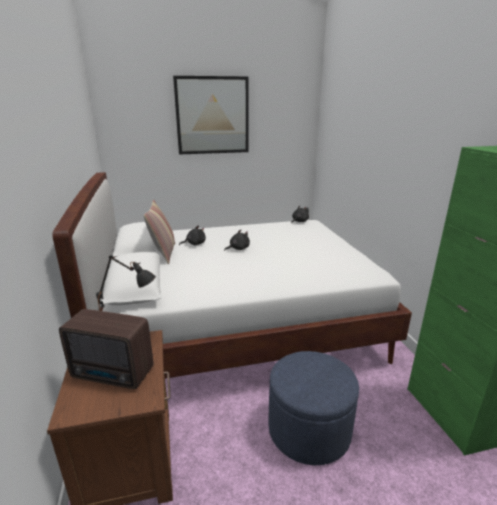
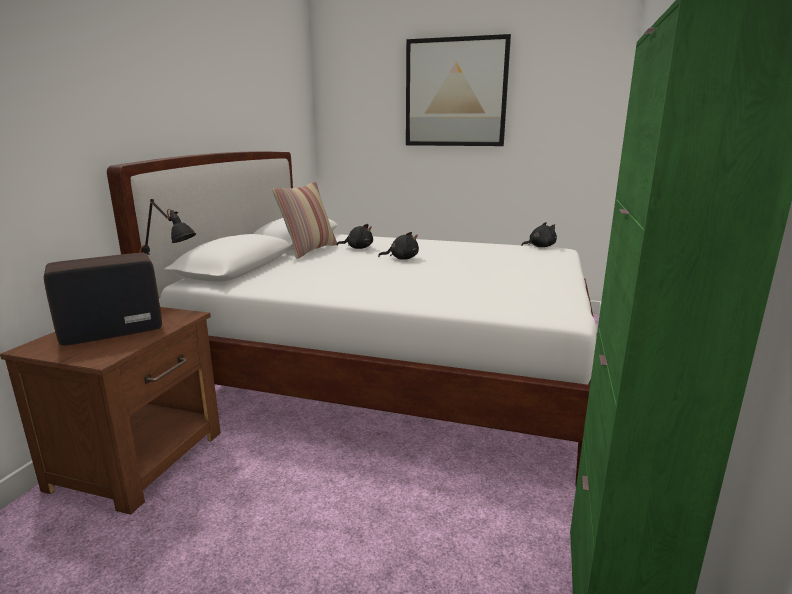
camera: 30 degrees right, 5 degrees down
radio [59,309,153,389] -> radio turned 105 degrees clockwise [44,253,162,346]
blue ottoman [268,351,359,465] -> none

